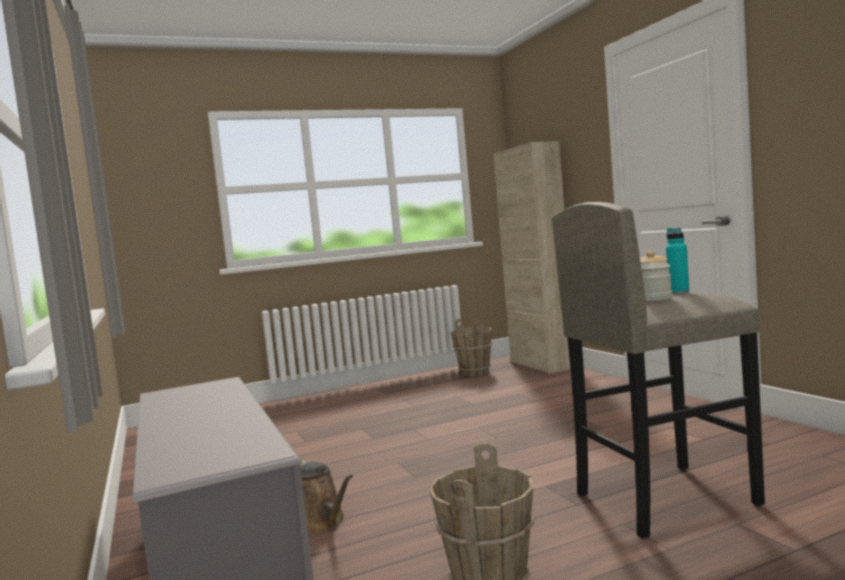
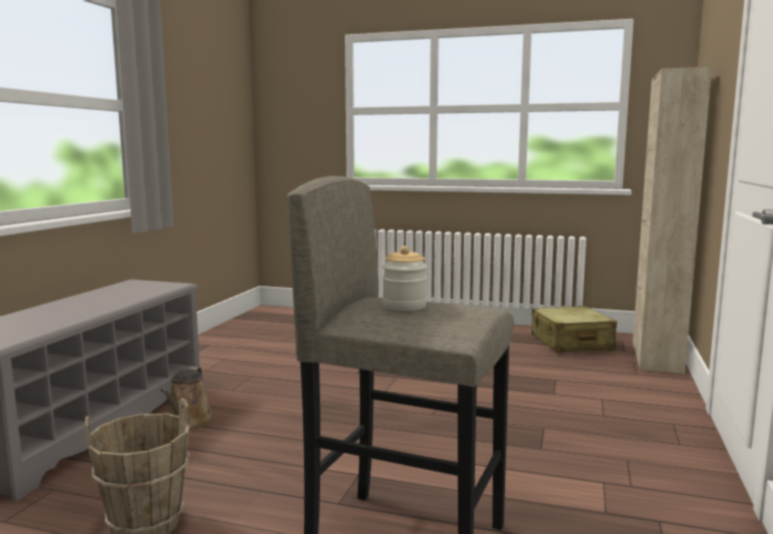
camera: 40 degrees right, 5 degrees up
brown bucket [451,319,492,377] -> beige suitcase [531,306,617,352]
turquoise bottle [666,227,689,294] -> none

